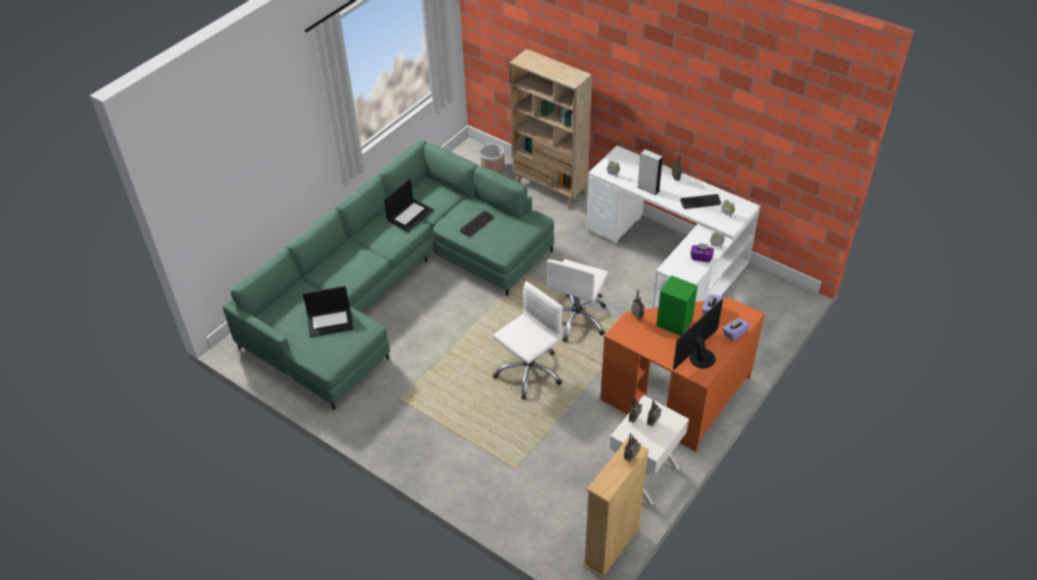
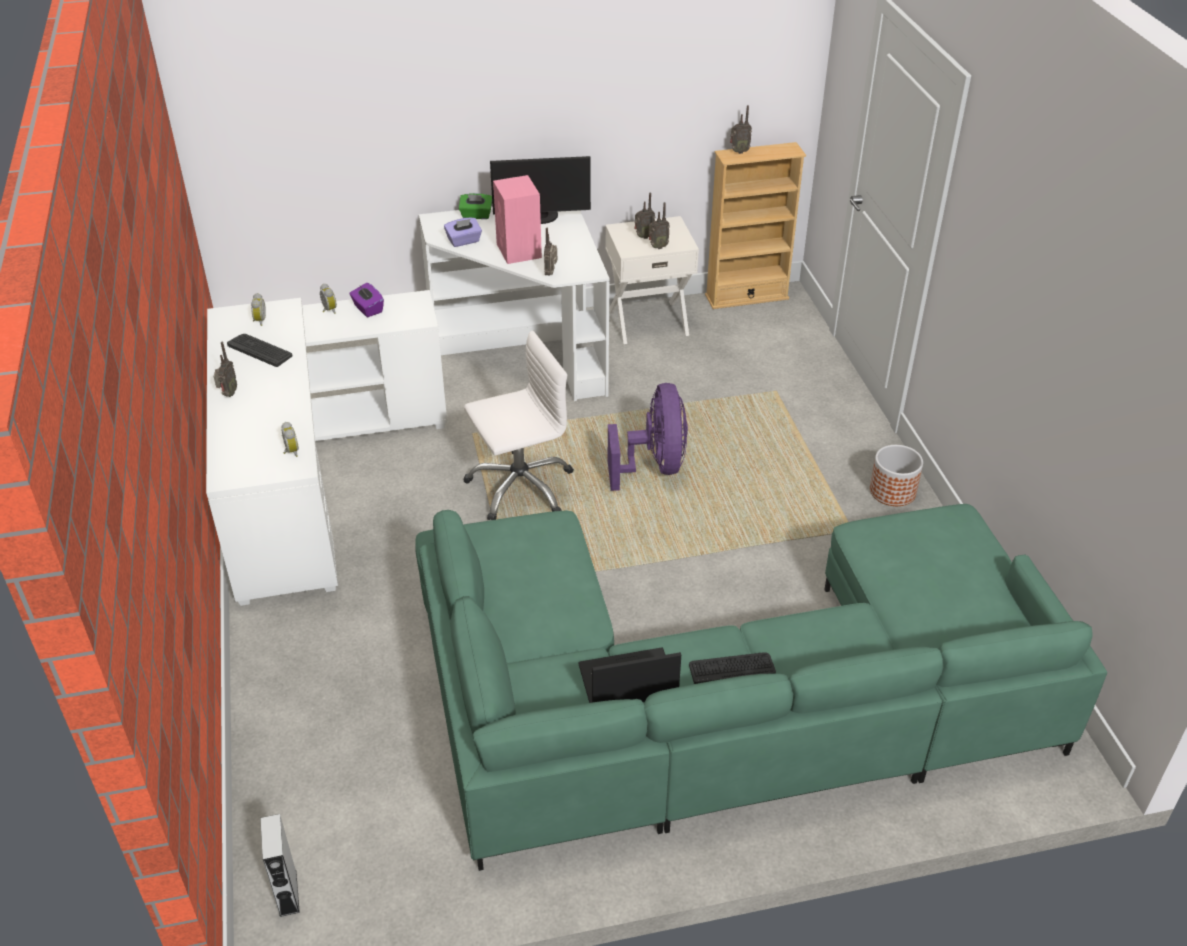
camera: 140 degrees left, 5 degrees down
laptop [303,286,354,337] -> none
keyboard [460,210,494,237] -> keyboard moved to [689,652,776,684]
planter [480,144,505,174] -> planter moved to [870,445,923,506]
white office chair [493,281,563,400] -> purple fan [608,383,688,491]
beige bookcase [509,49,592,210] -> none
orange desk [600,298,765,452] -> white desk [419,206,610,401]
grey speaker [637,149,663,195] -> grey speaker moved to [260,814,300,917]
green speaker [656,275,698,336] -> pink speaker [493,175,542,264]
purple tissue box [723,318,750,341] -> green tissue box [459,193,492,219]

